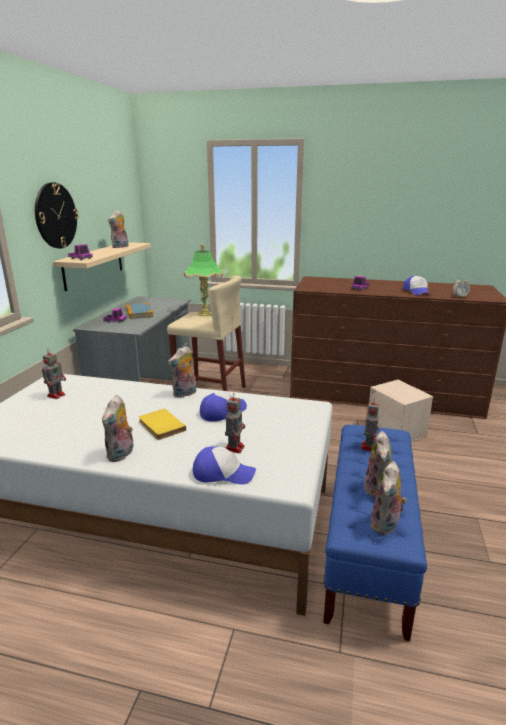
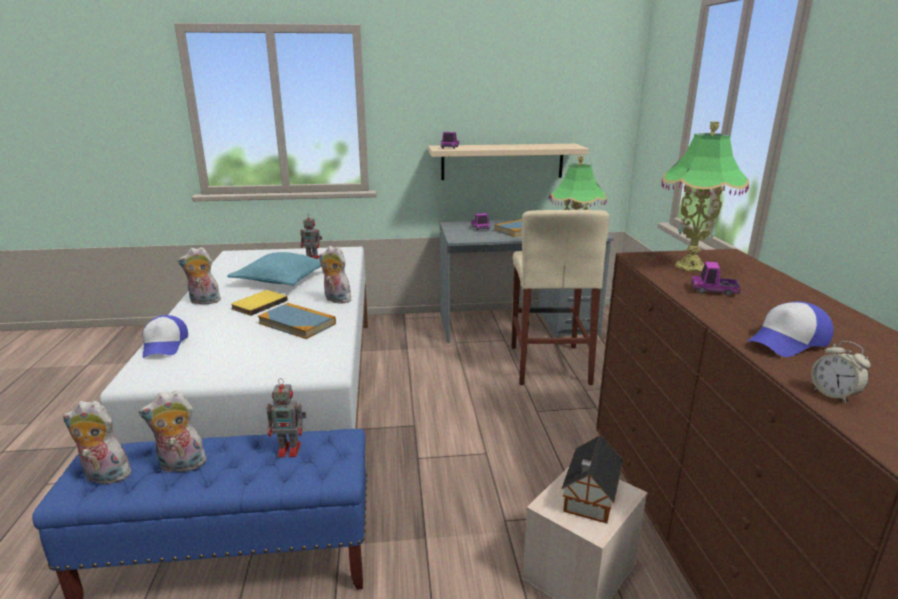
camera: 70 degrees right, 0 degrees up
wall clock [35,182,78,248] -> none
plush toy [108,211,128,248] -> none
cap [200,391,247,421] -> book [258,303,336,339]
toy robot [225,392,245,453] -> none
none -> turquoise pillow [227,252,322,286]
none -> toy house [561,436,623,524]
none -> table lamp [661,121,749,271]

